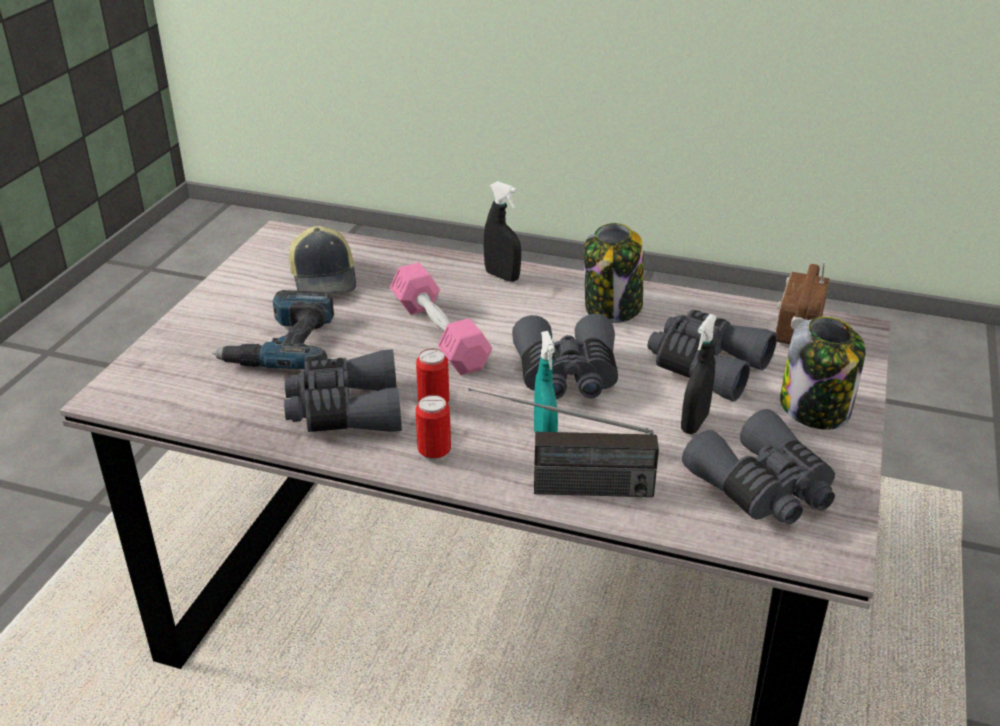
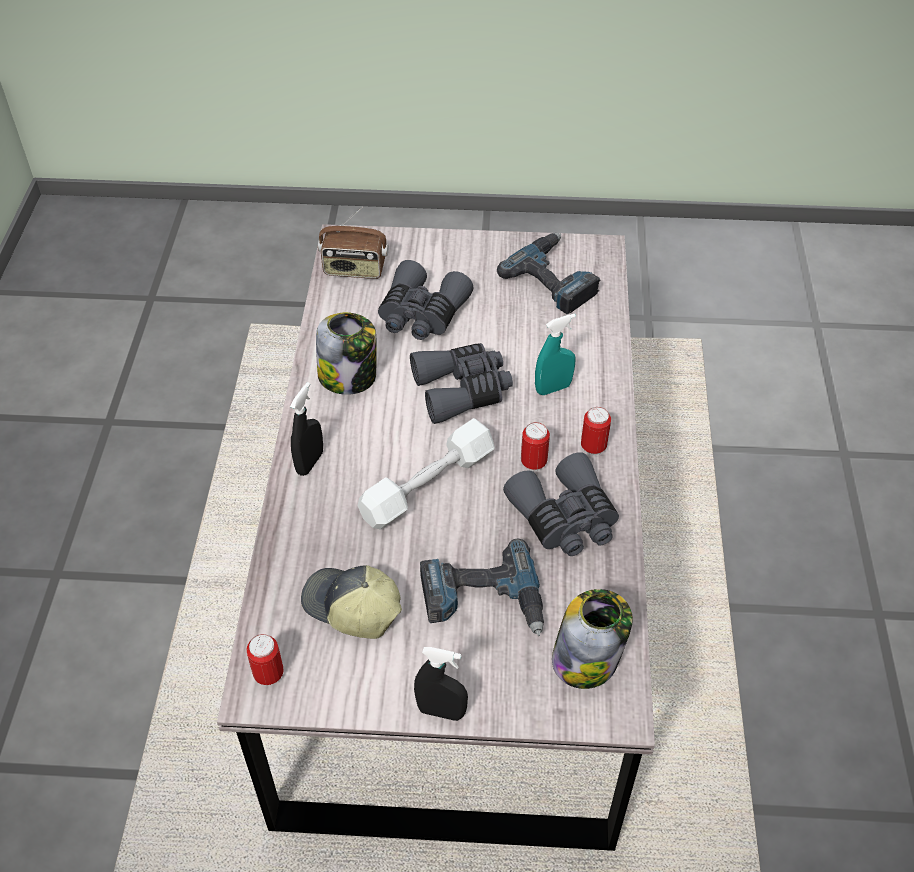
camera: 105 degrees left, 15 degrees up
cap [289,226,356,294] -> cap turned 120 degrees counterclockwise [301,565,402,639]
pink dumbbell [390,263,492,375] -> white dumbbell [357,418,495,529]
radio [468,388,659,498] -> none
black spray bottle [681,314,717,434] -> black spray bottle moved to [414,647,468,721]
grey binoculars [682,409,835,524] -> power drill [497,233,600,314]
jar [780,316,866,430] -> jar moved to [552,589,633,689]
none -> can [247,634,284,685]

